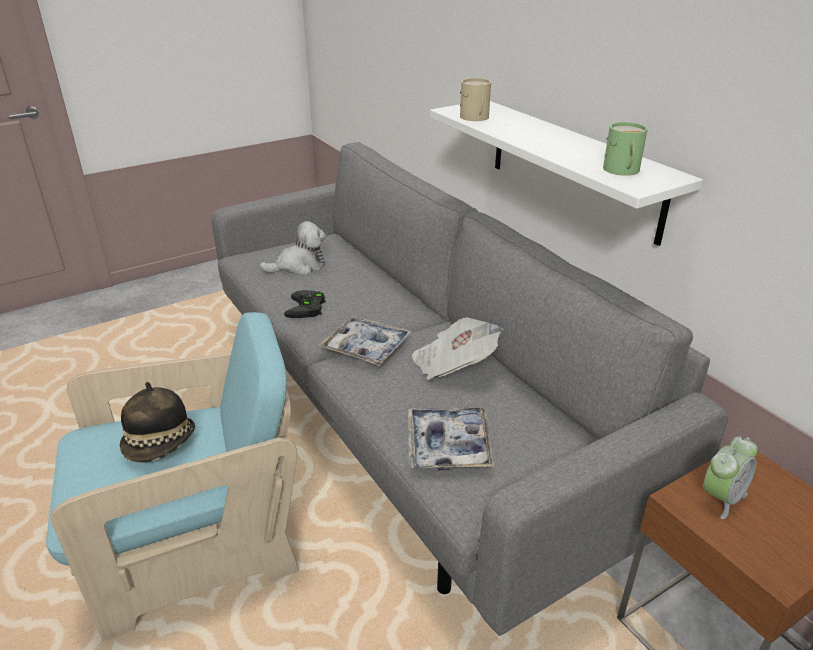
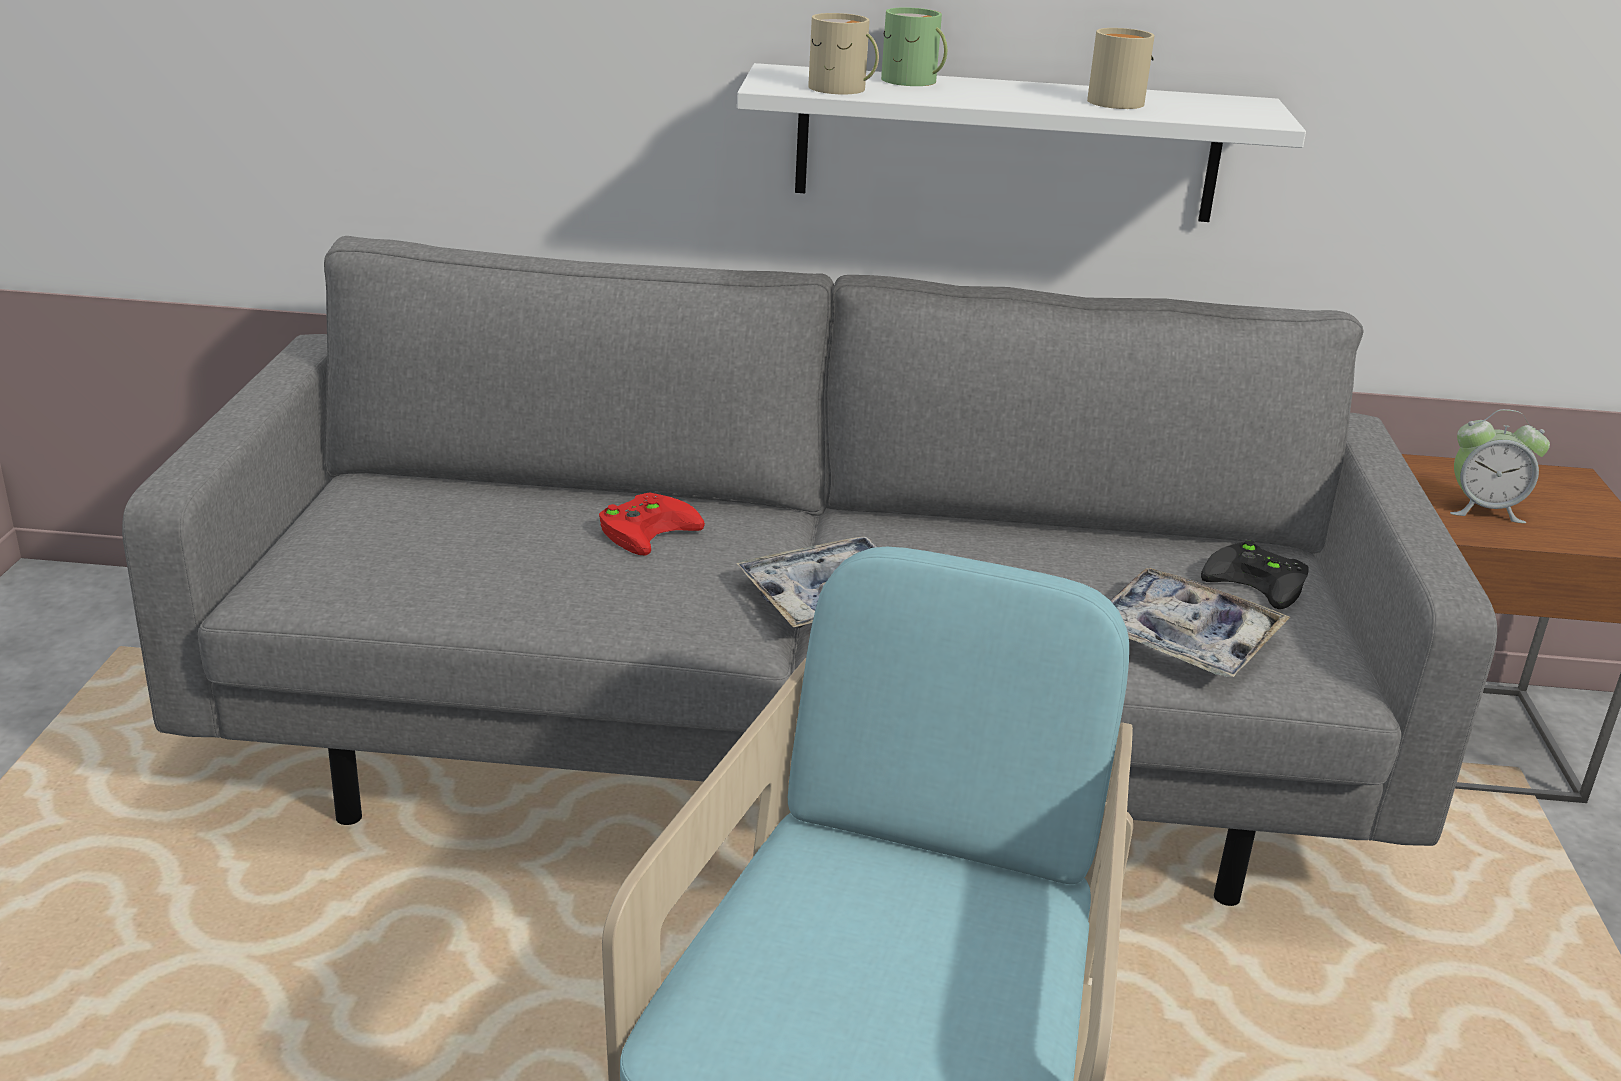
camera: 55 degrees left, 5 degrees down
hat [119,382,195,463] -> none
plush toy [259,221,326,275] -> none
black game controller [284,290,325,318] -> black game controller moved to [1201,540,1308,609]
newspaper [412,317,503,380] -> none
green mug [603,122,648,176] -> green mug moved to [881,7,947,86]
alarm clock [704,436,758,519] -> alarm clock turned 105 degrees clockwise [1450,409,1550,523]
none -> red game controller [599,492,705,556]
none -> beige mug [1087,28,1154,109]

